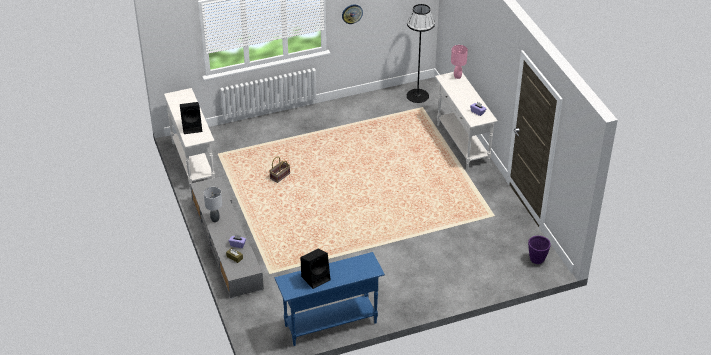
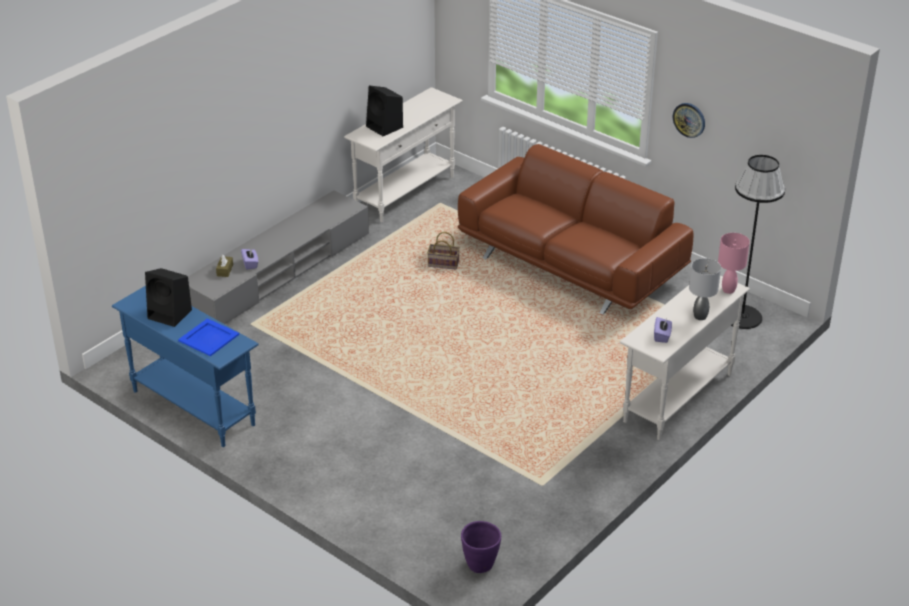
camera: 60 degrees right, 5 degrees down
grey table lamp [204,187,222,222] -> grey table lamp moved to [689,258,721,320]
none -> blue tray [178,318,239,356]
none -> brown sofa [458,144,693,314]

